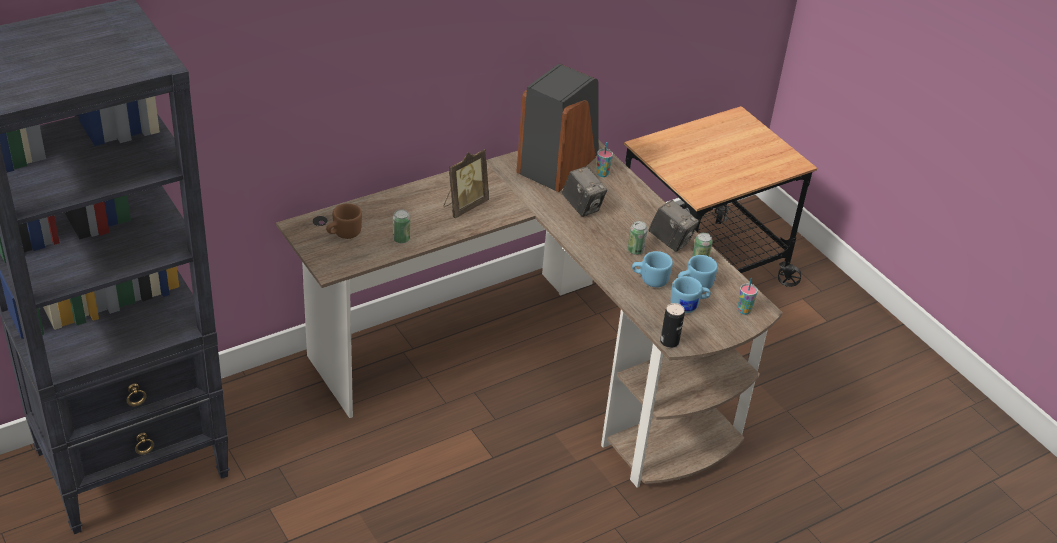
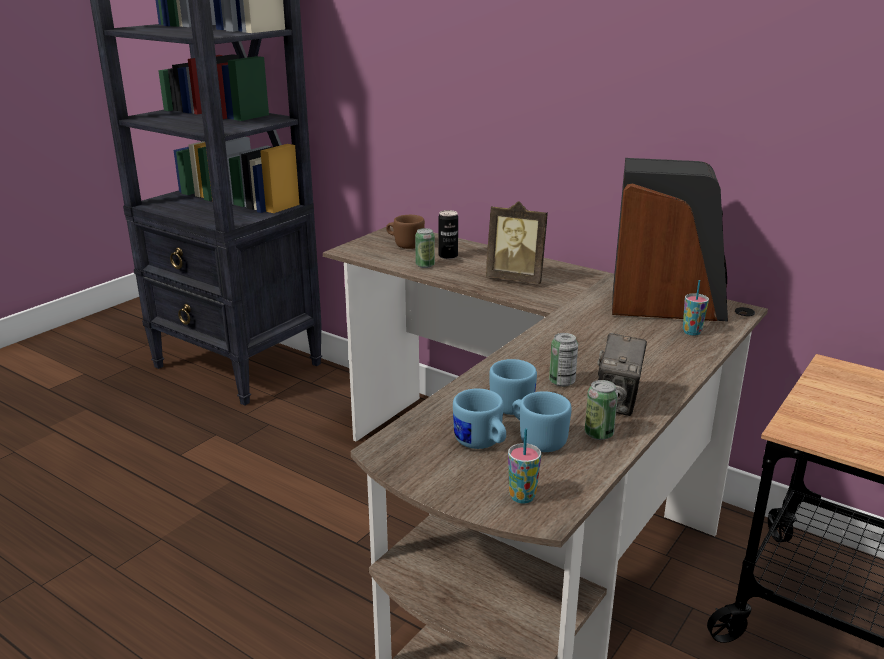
camera: 70 degrees right, 15 degrees down
camera [562,166,607,217] -> none
can [660,303,685,348] -> can moved to [438,210,458,259]

